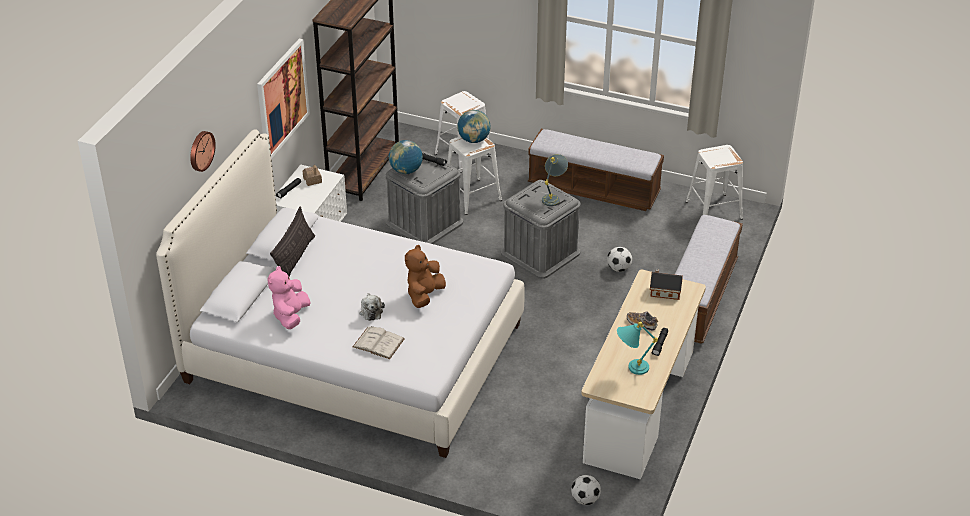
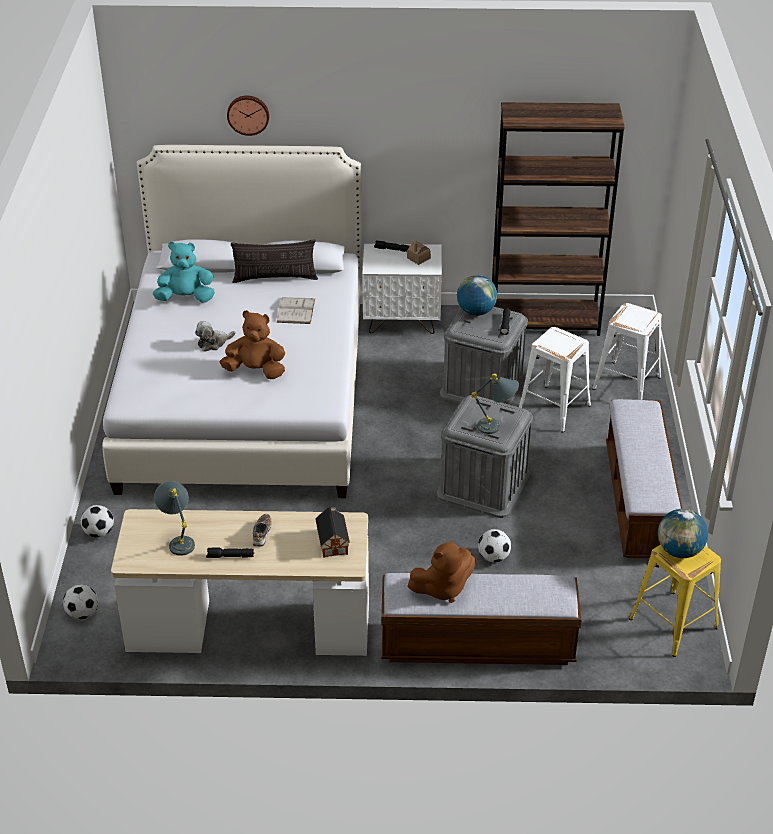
camera: 70 degrees right, 0 degrees up
picture [257,39,310,159] -> none
pink plush toy [267,266,311,329] -> turquoise plush toy [153,241,215,303]
white book [353,326,404,359] -> white book moved to [277,297,315,324]
globe [457,110,490,143] -> globe moved to [658,509,708,558]
turquoise table lamp [617,322,658,375] -> grey table lamp [154,481,195,556]
white stool [686,145,743,220] -> yellow stool [629,545,721,657]
none -> football [81,505,114,538]
none -> brown plush toy [407,542,476,603]

